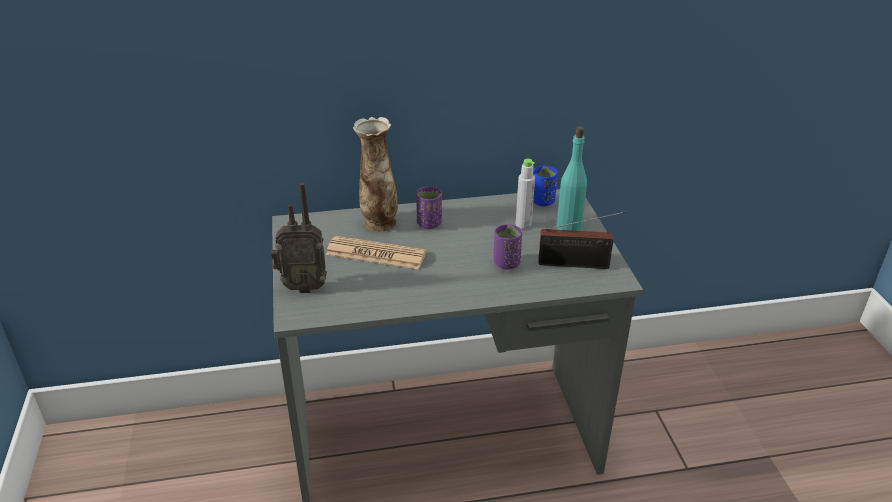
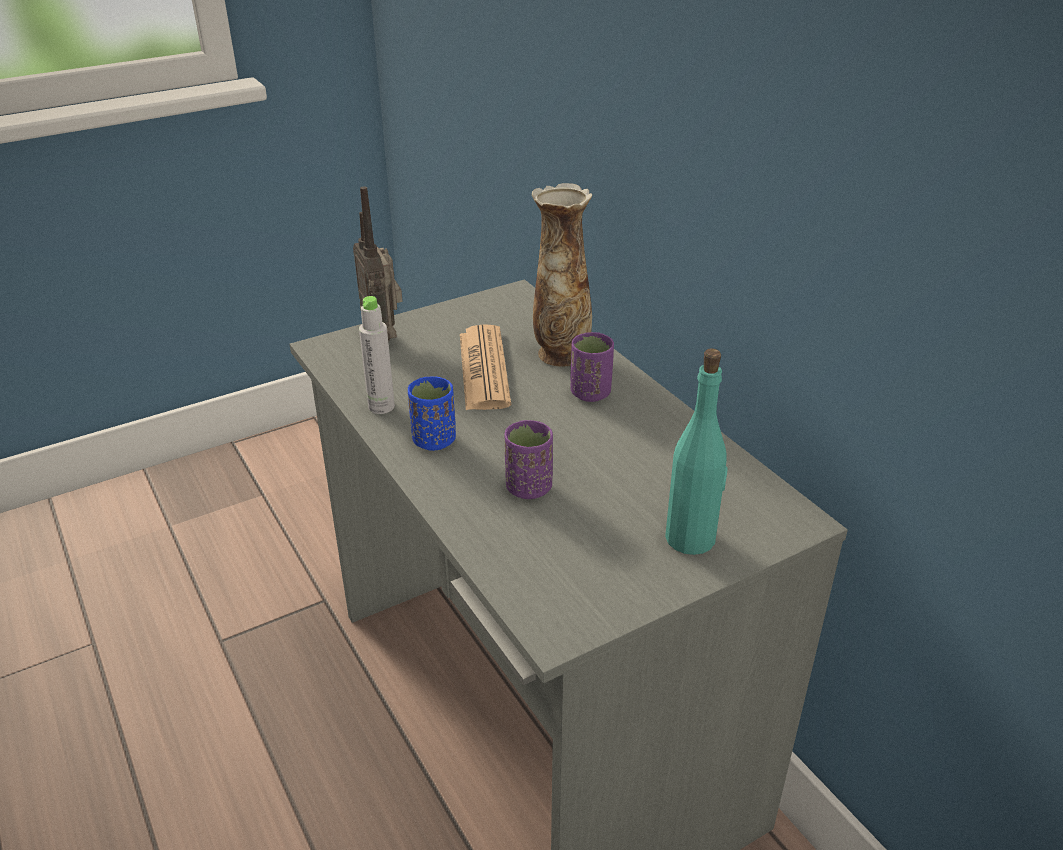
camera: 70 degrees right, 0 degrees up
grey bottle [516,159,535,229] -> grey bottle moved to [359,296,395,414]
blue cup [533,166,558,206] -> blue cup moved to [408,376,456,451]
radio [539,211,625,269] -> none

